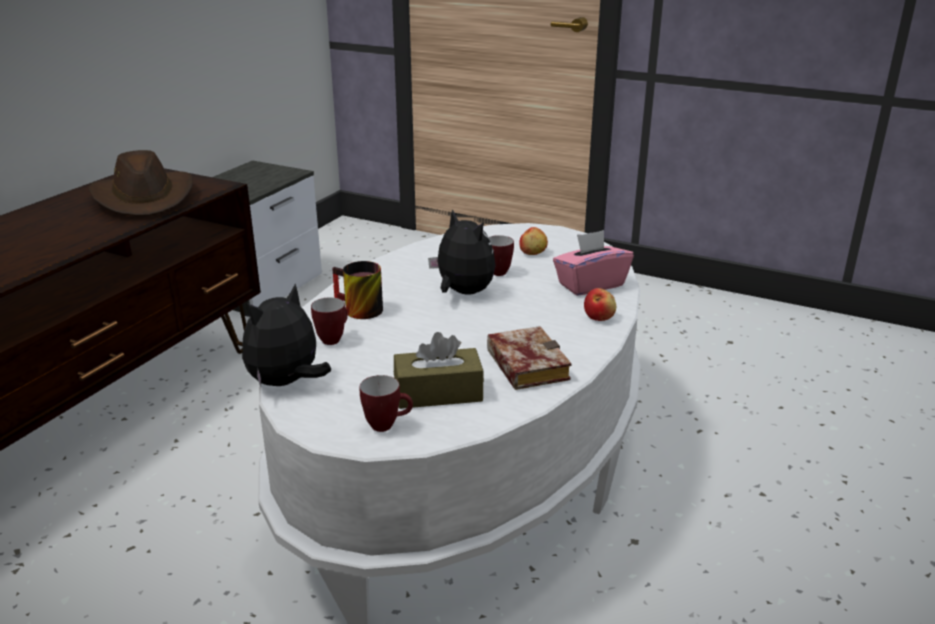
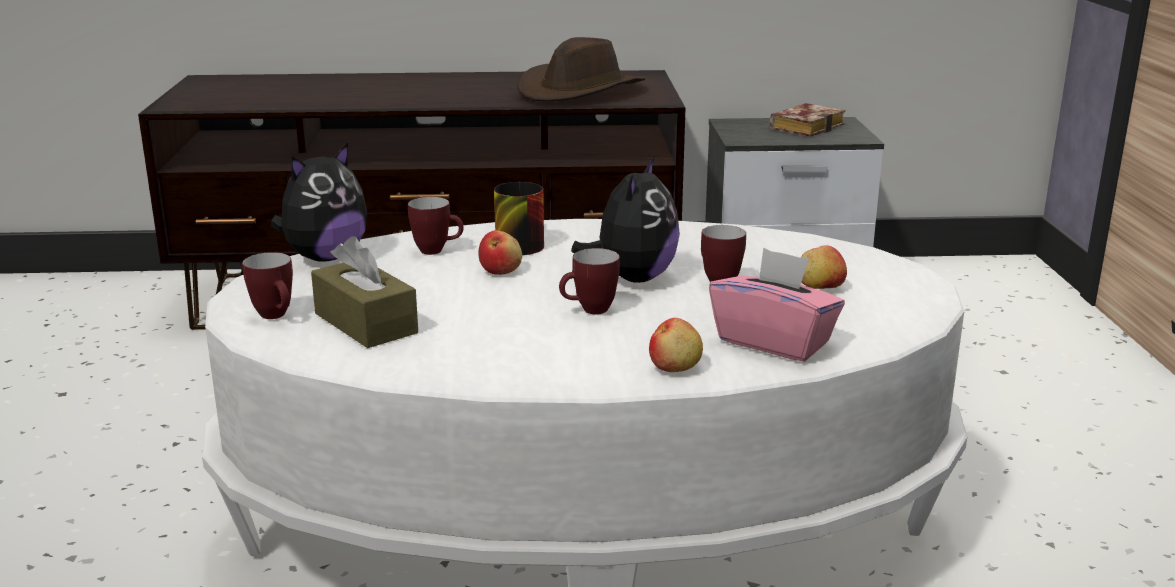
camera: 60 degrees right, 5 degrees down
plush toy [242,283,331,387] -> plush toy turned 120 degrees clockwise [271,143,367,262]
book [487,326,572,390] -> book moved to [770,103,845,137]
none -> apple [478,230,522,275]
none -> mug [559,248,620,314]

